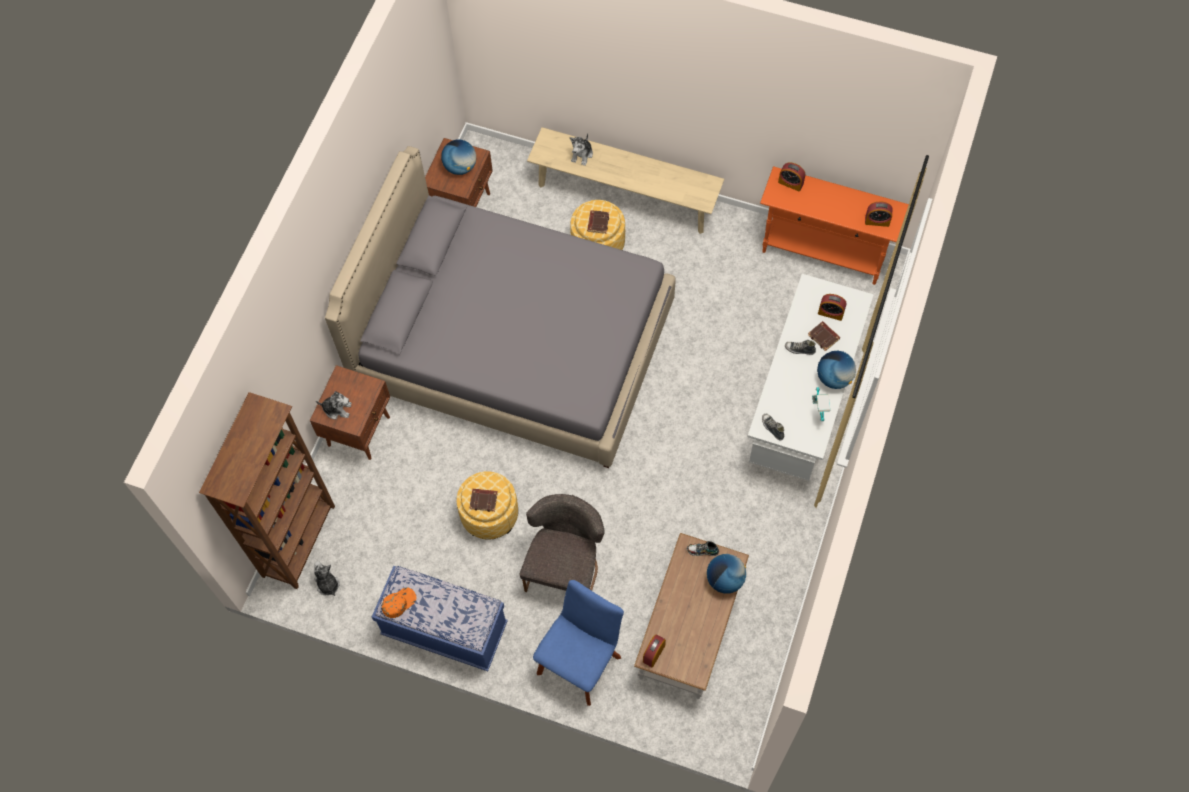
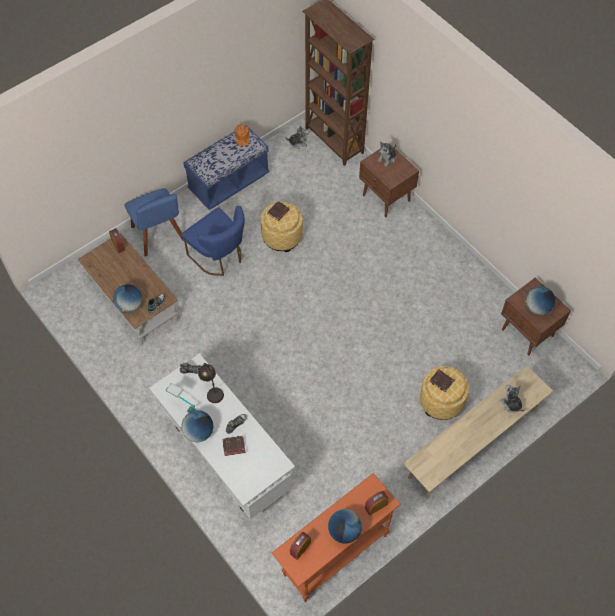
camera: 120 degrees right, 5 degrees down
grey bed [325,146,676,468] -> none
grey chair [520,494,605,592] -> blue chair [181,206,245,276]
alarm clock [818,294,847,321] -> none
none -> table lamp [198,363,224,403]
none -> globe [328,509,362,544]

